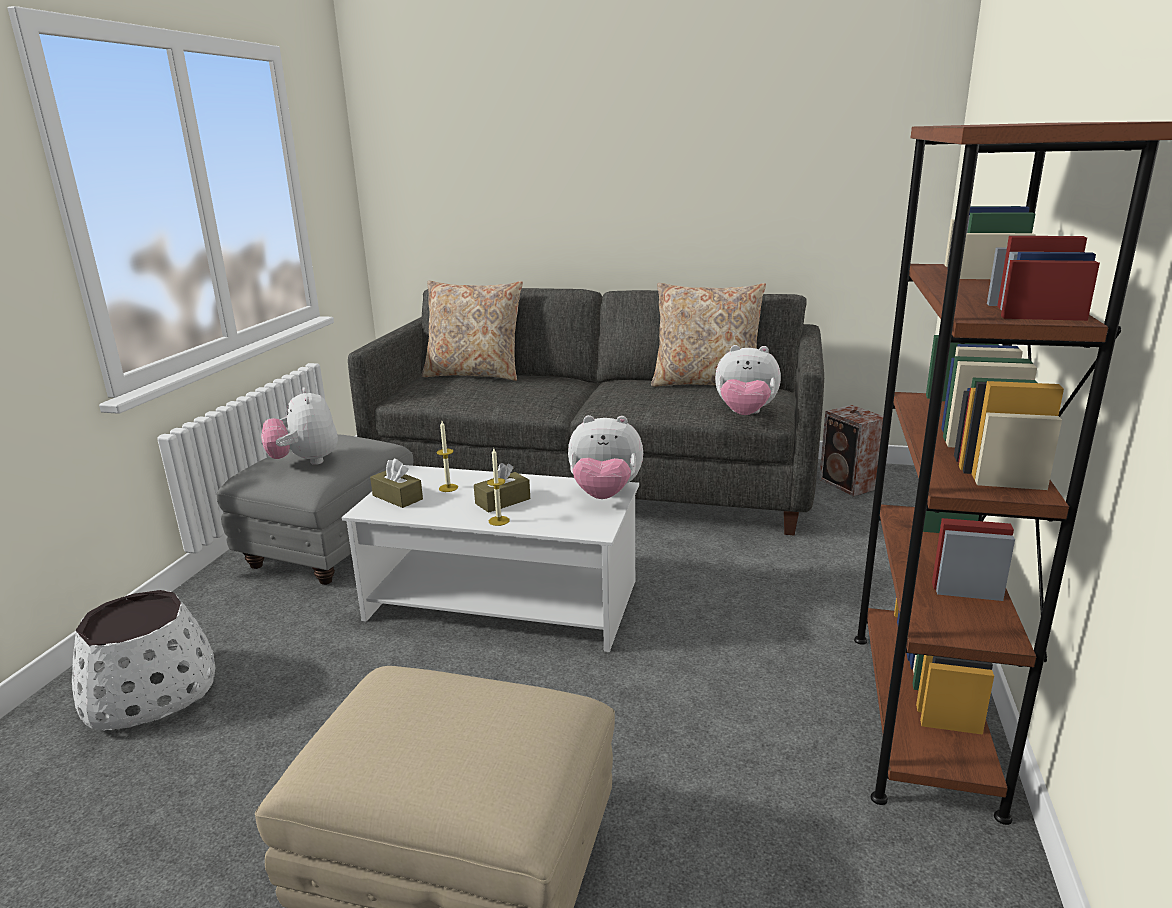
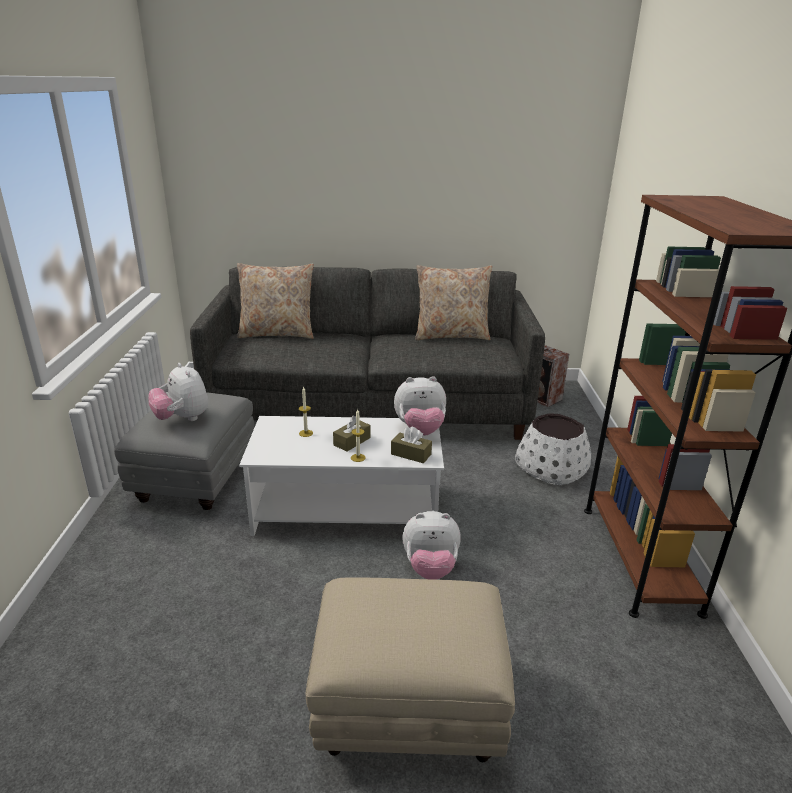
camera: 15 degrees left, 5 degrees up
white planter [72,590,215,731] -> white planter moved to [515,413,591,485]
brown tissue box [370,458,423,508] -> brown tissue box moved to [391,427,432,463]
plush toy [715,345,781,415] -> plush toy moved to [402,511,461,580]

